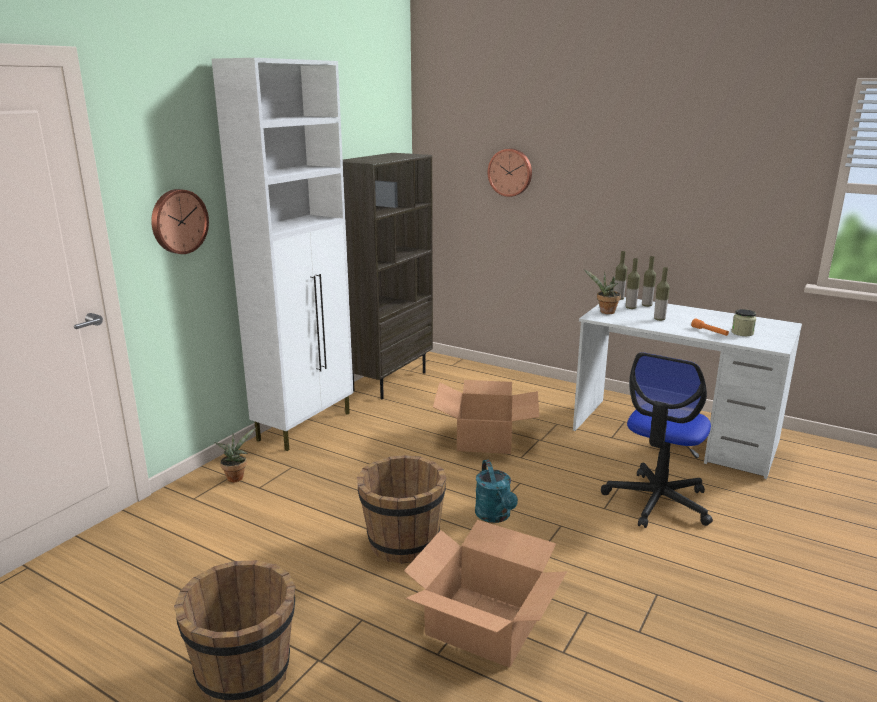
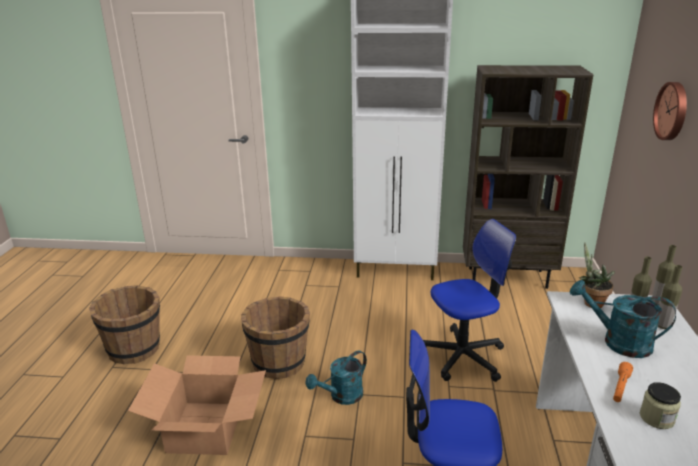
camera: 65 degrees right, 5 degrees up
wall clock [151,189,209,254] -> none
potted plant [214,427,256,482] -> none
cardboard box [433,380,539,454] -> office chair [423,219,516,382]
bottle [654,267,670,321] -> turquoise watering can [570,280,676,358]

